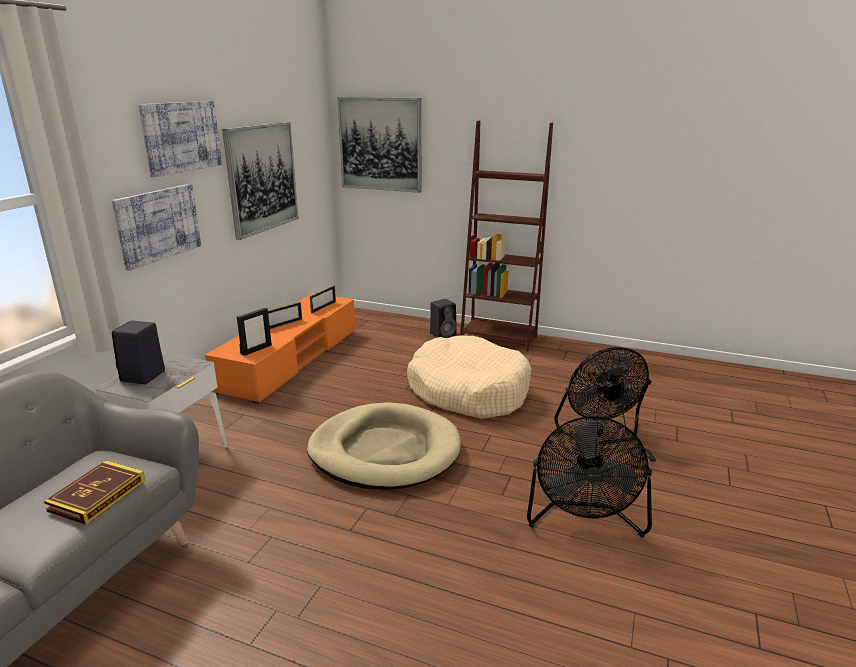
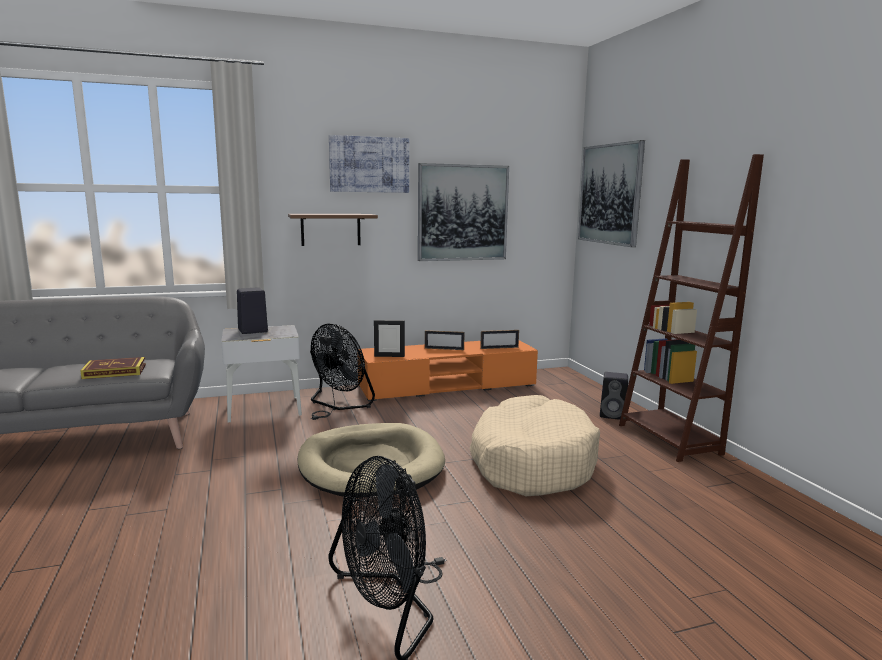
camera: 50 degrees right, 10 degrees down
picture [112,184,201,271] -> shelf [288,214,378,246]
black fan [554,347,656,462] -> black fan moved to [310,324,375,420]

